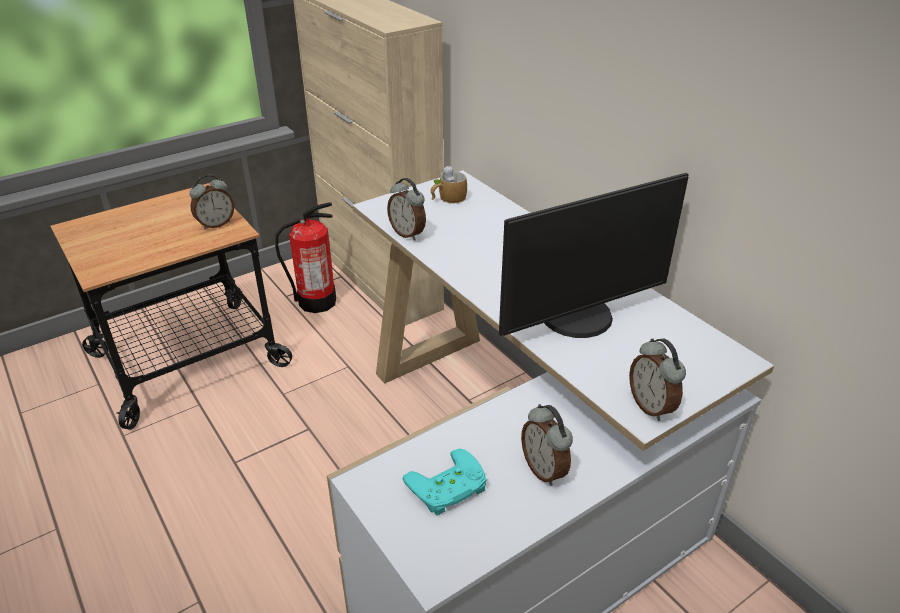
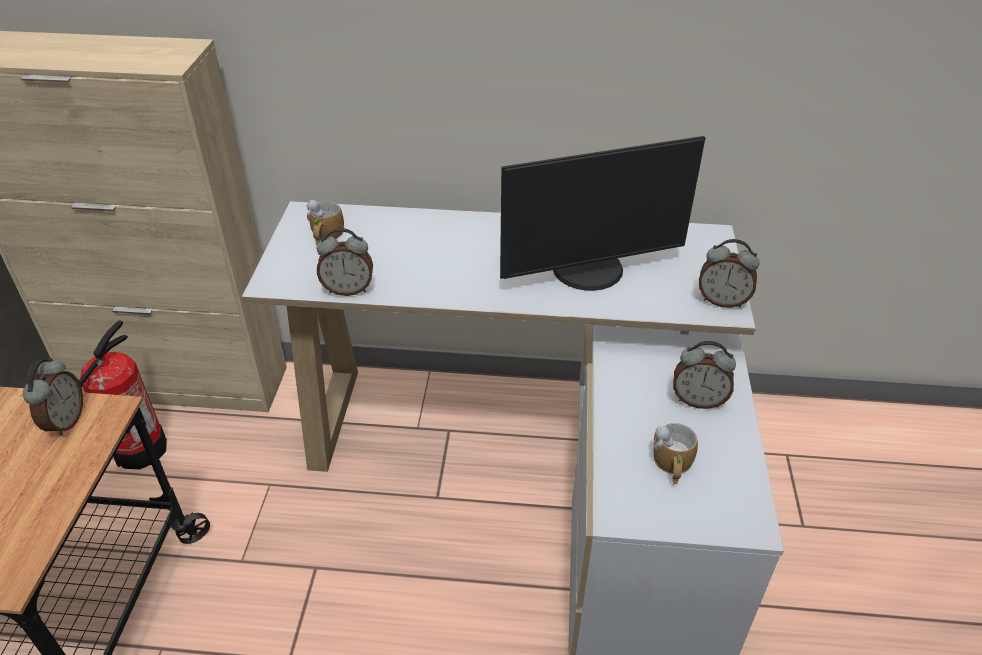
camera: 50 degrees left, 5 degrees up
turquoise game controller [403,448,487,516] -> mug [653,423,698,484]
monitor [499,173,689,338] -> monitor turned 60 degrees clockwise [500,136,705,291]

